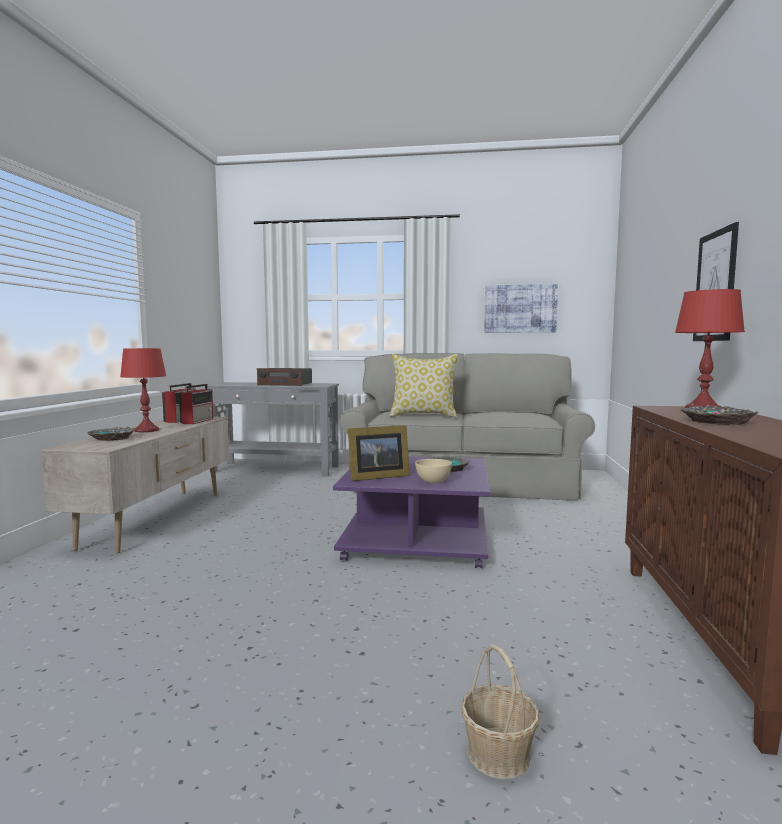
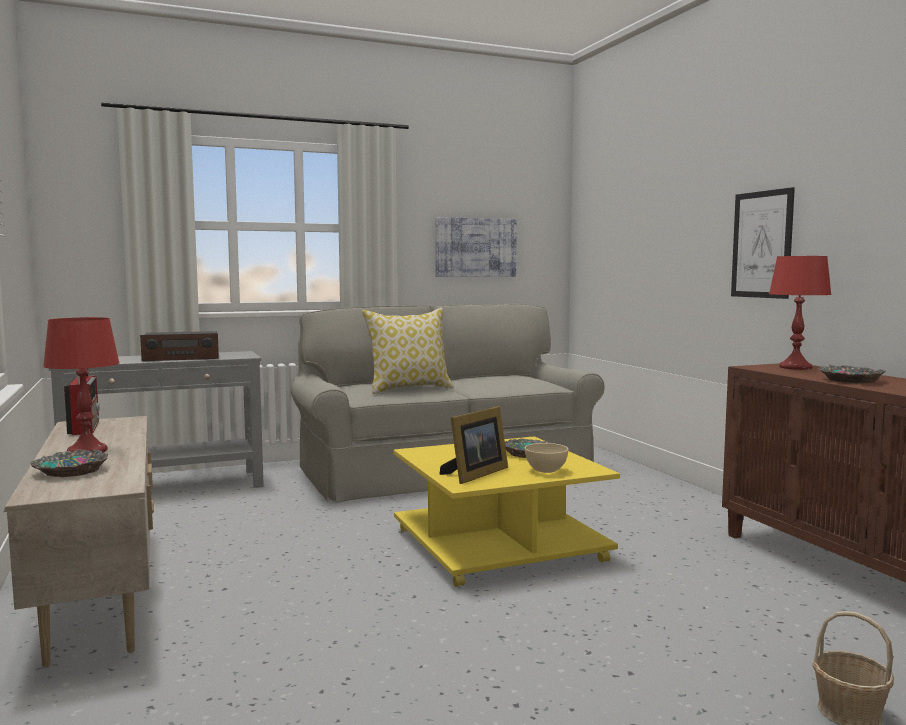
camera: 30 degrees left, 0 degrees up
radio [179,384,213,424] -> none
purple coffee table [333,456,490,568] -> yellow coffee table [393,436,620,587]

